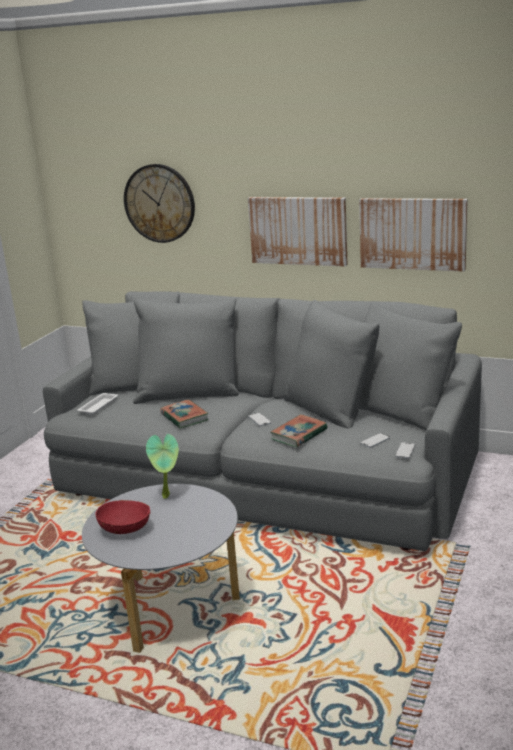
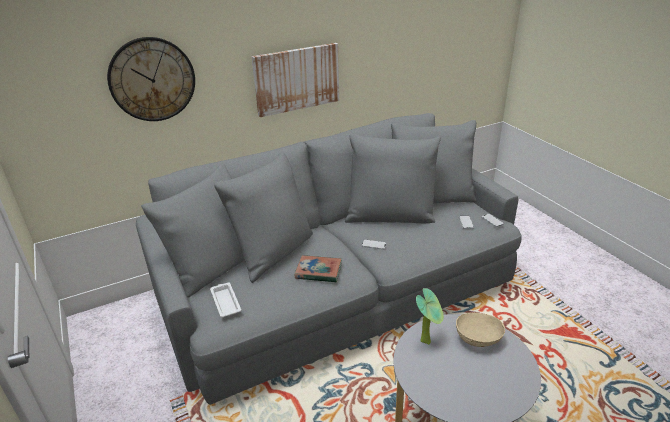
camera: 50 degrees left, 10 degrees up
red bowl [96,500,150,534] -> none
book [270,414,327,447] -> none
picture [359,198,468,272] -> none
none -> beige bowl [456,313,505,347]

